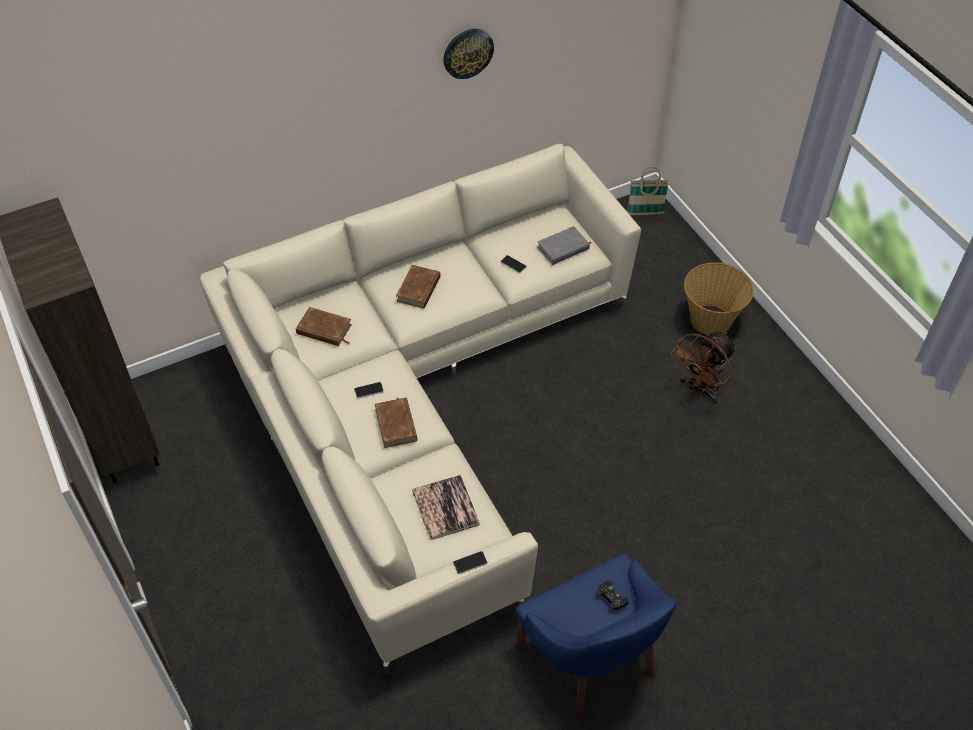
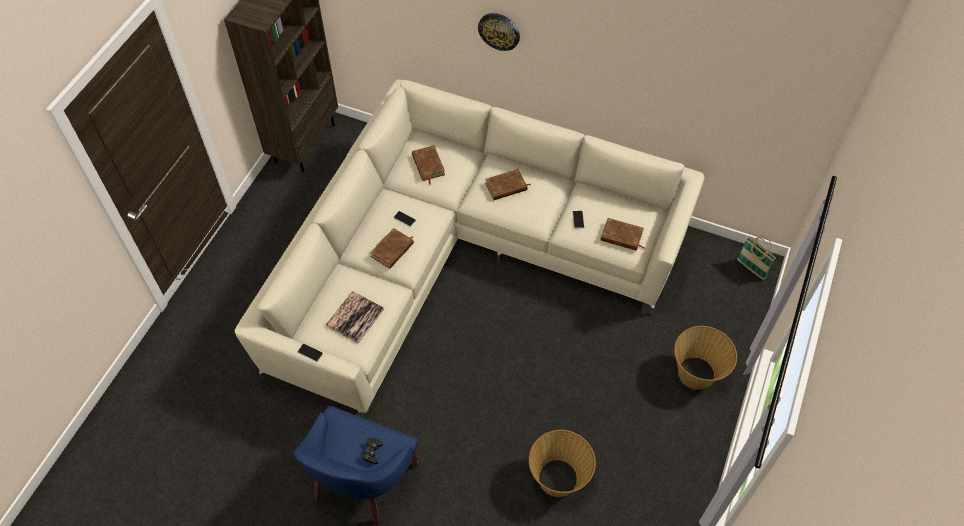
camera: 50 degrees right, 5 degrees up
wall clock [443,29,494,79] -> wall clock moved to [478,13,520,51]
grey book [537,226,591,265] -> brown book [601,218,645,251]
brown fan [671,331,737,404] -> none
none -> basket [529,430,596,497]

